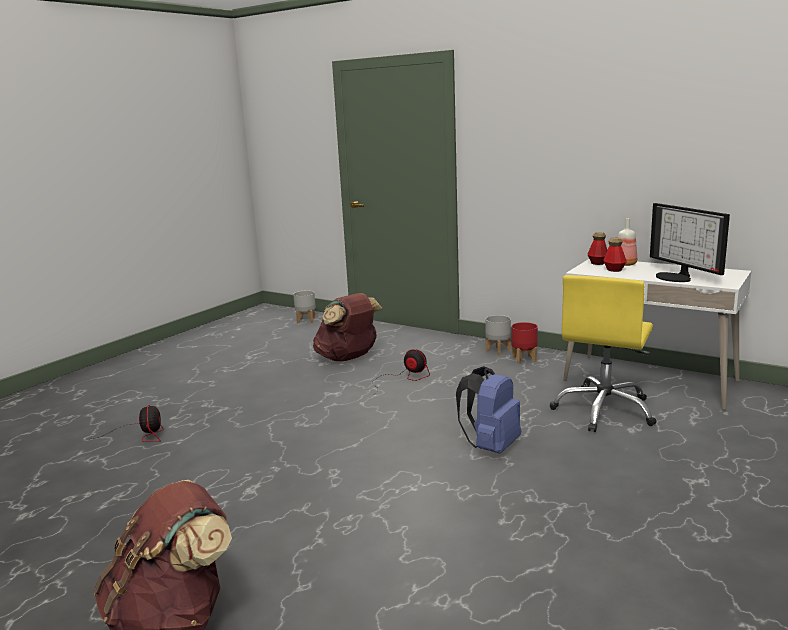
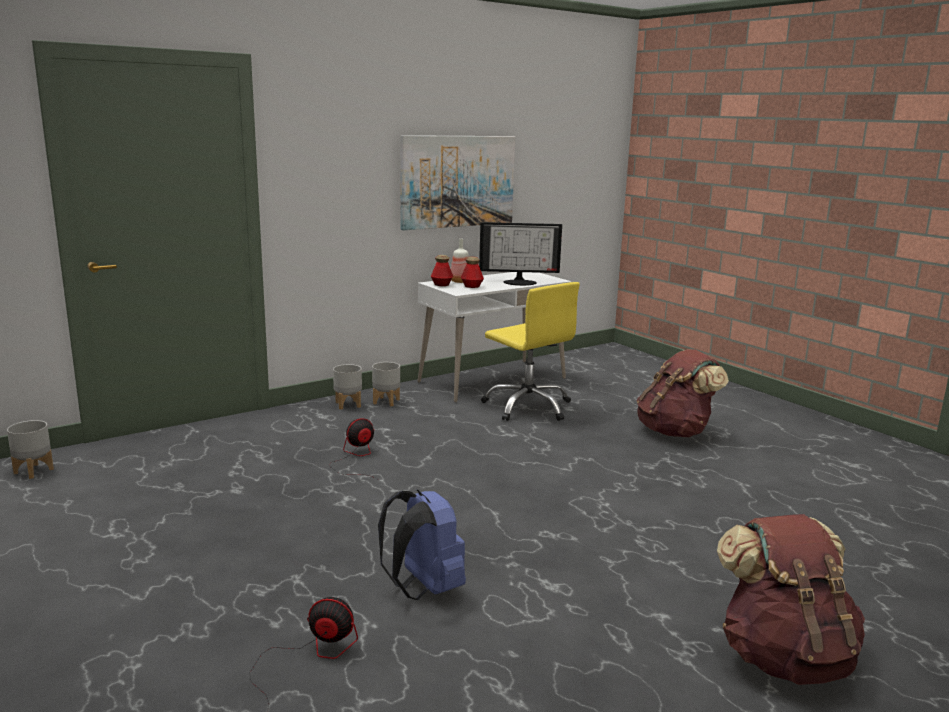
camera: 70 degrees left, 0 degrees up
brown backpack [313,293,383,361] -> brown backpack moved to [637,349,729,437]
blue backpack [456,366,521,453] -> blue backpack moved to [378,490,466,600]
red planter [511,322,538,364] -> grey planter [372,362,400,406]
none -> picture [400,135,515,230]

